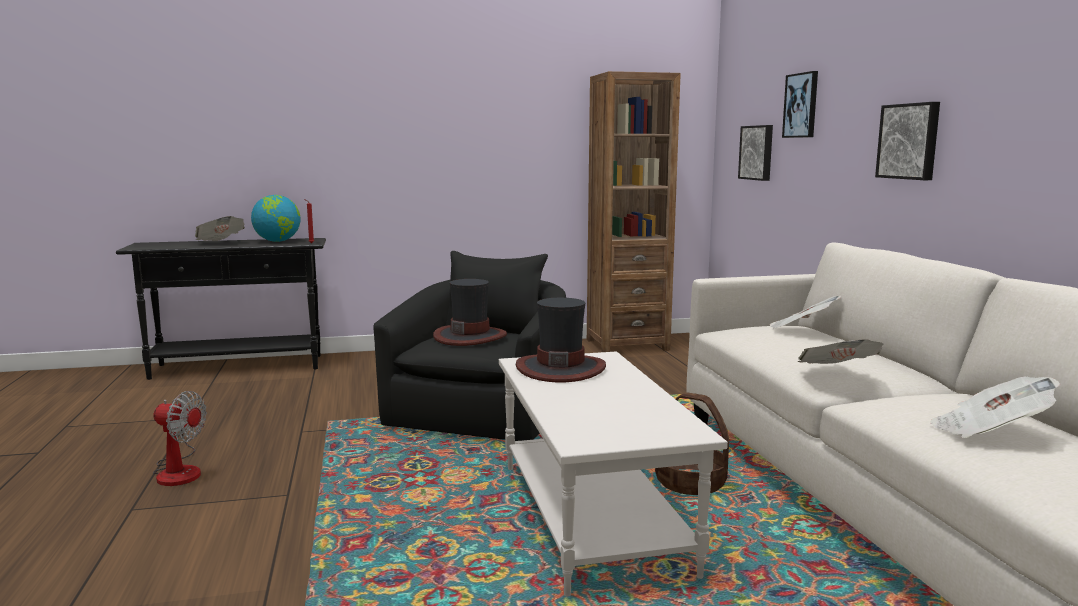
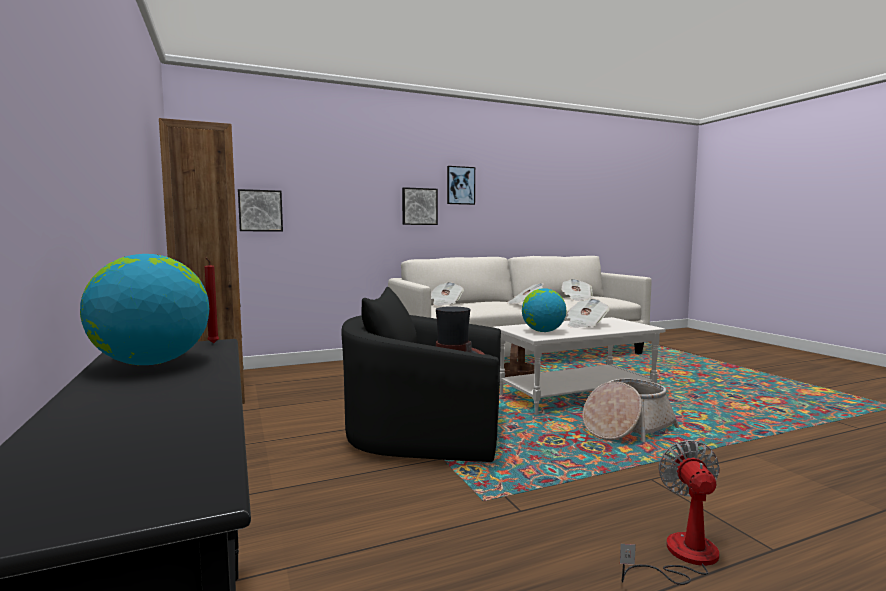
camera: 100 degrees left, 5 degrees down
newspaper [195,216,245,241] -> newspaper moved to [566,299,610,328]
hat [516,298,606,382] -> globe [522,288,566,332]
picture [782,71,818,138] -> picture moved to [447,166,475,205]
none -> basket [582,379,680,442]

